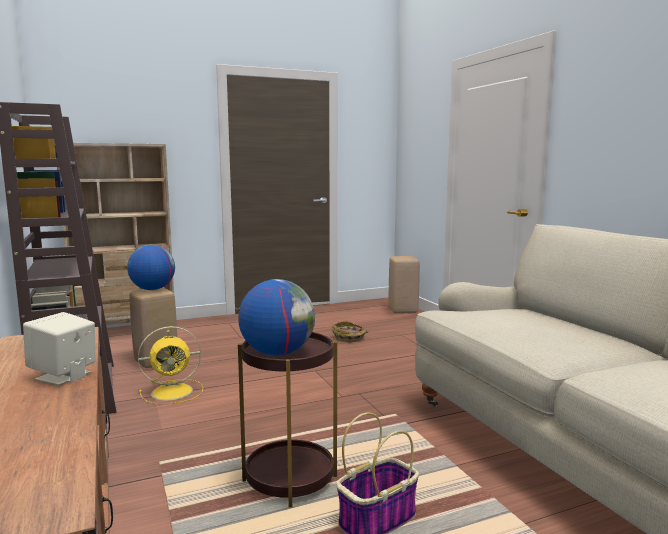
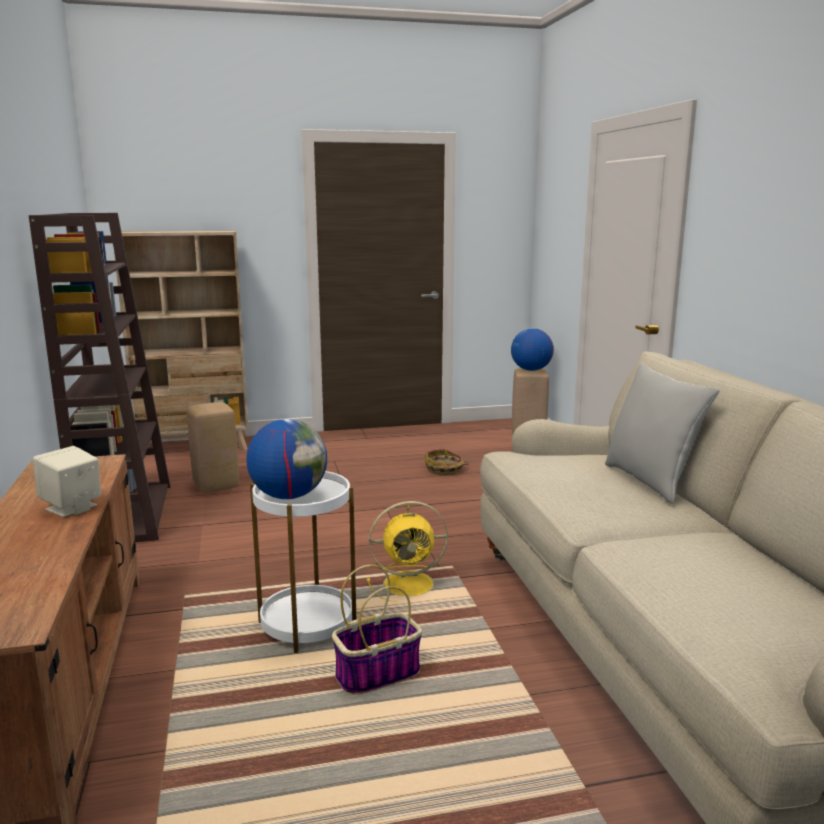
camera: 10 degrees right, 5 degrees up
globe [127,245,175,290] -> globe moved to [511,328,554,371]
yellow fan [138,326,203,404] -> yellow fan moved to [367,501,448,602]
brown side table [238,332,337,507] -> white side table [250,471,356,653]
none -> grey pillow [605,362,719,504]

